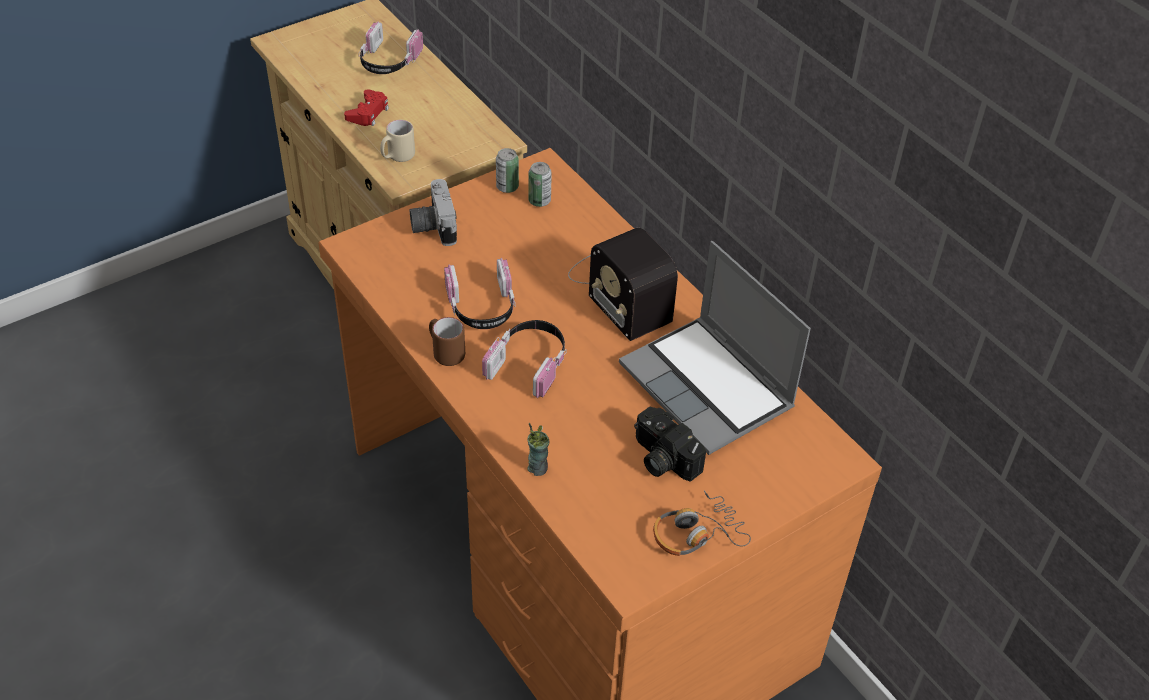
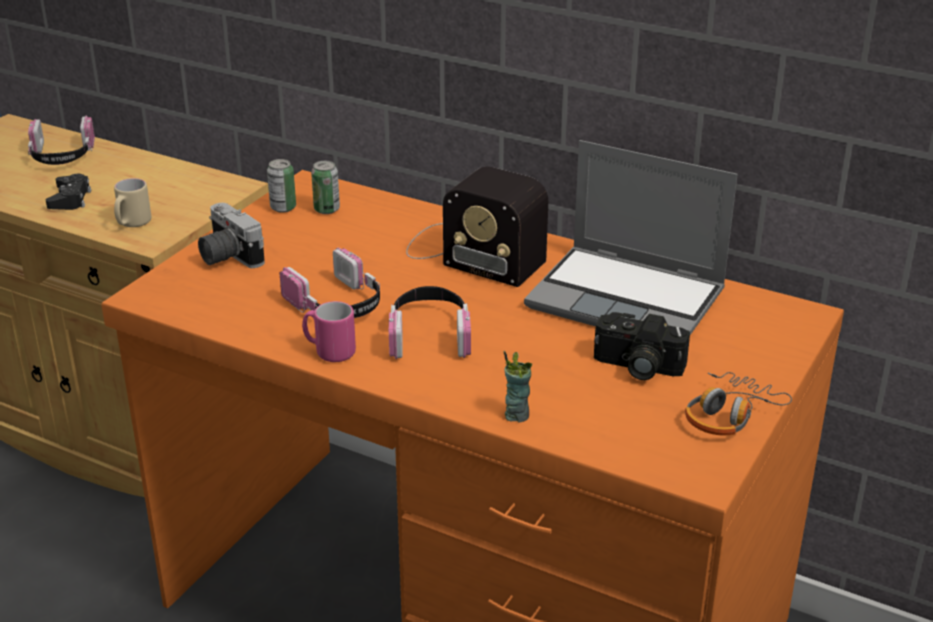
camera: 25 degrees left, 15 degrees down
red game controller [344,89,389,126] -> black game controller [46,174,91,210]
brown mug [429,317,465,366] -> pink mug [302,301,356,362]

